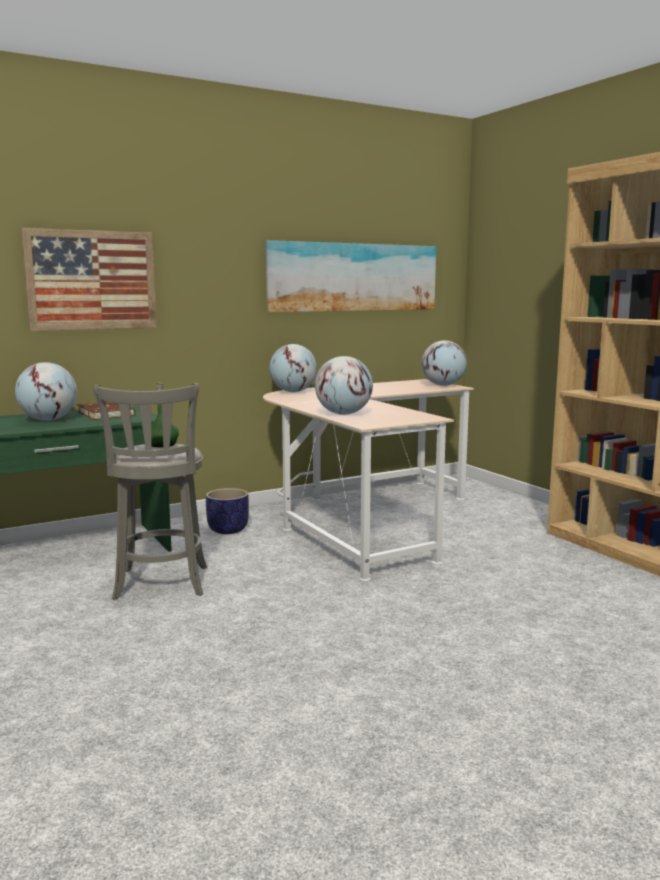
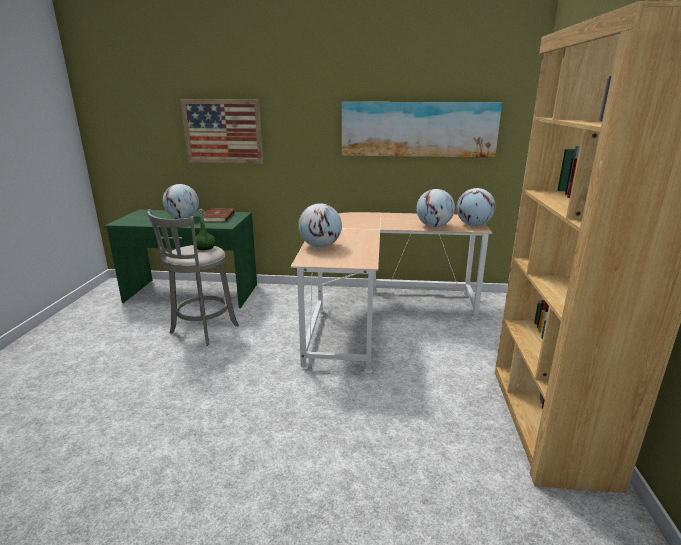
camera: 35 degrees right, 10 degrees up
planter [206,488,249,534] -> none
globe [269,344,317,392] -> globe moved to [416,189,455,227]

